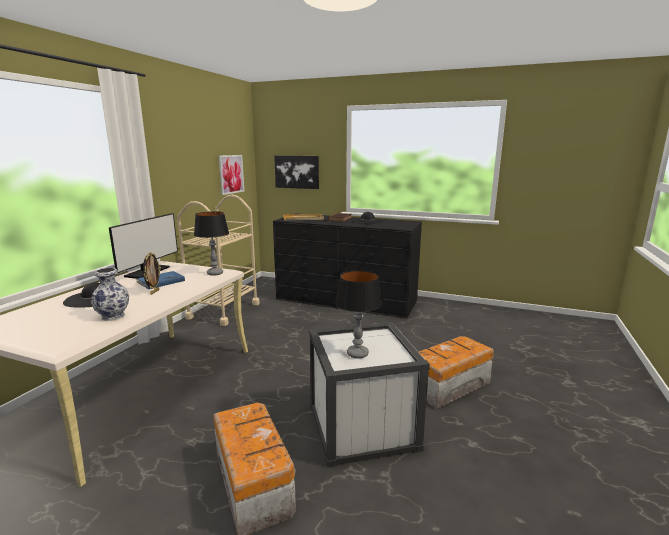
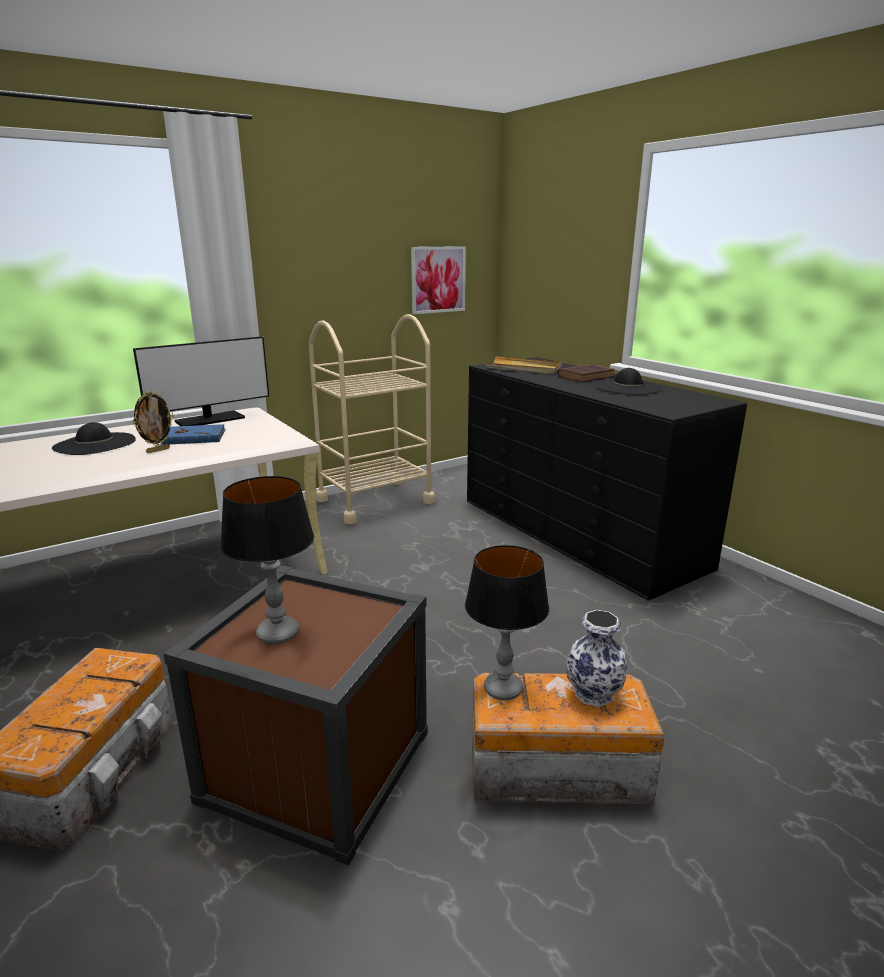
camera: 35 degrees right, 5 degrees up
vase [91,268,129,321] -> vase moved to [566,610,627,707]
table lamp [194,211,229,276] -> table lamp moved to [465,545,549,700]
picture [274,156,319,189] -> none
white storage box [309,322,430,467] -> brown storage box [163,565,428,866]

